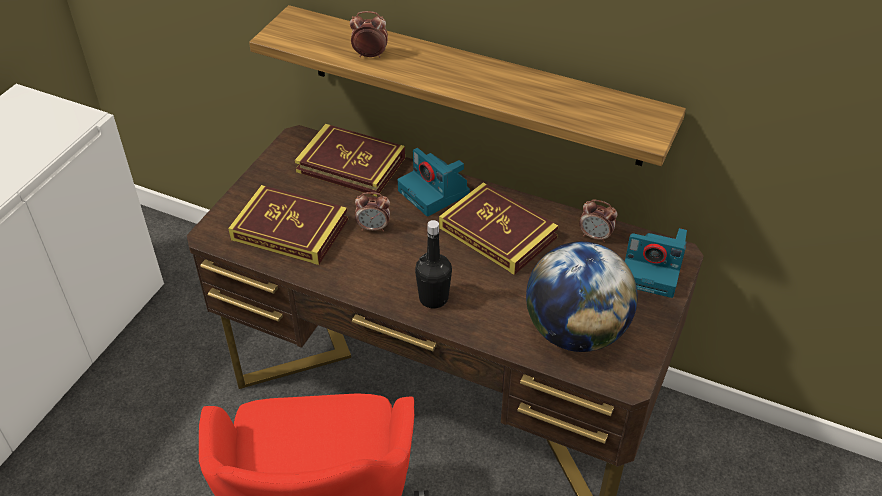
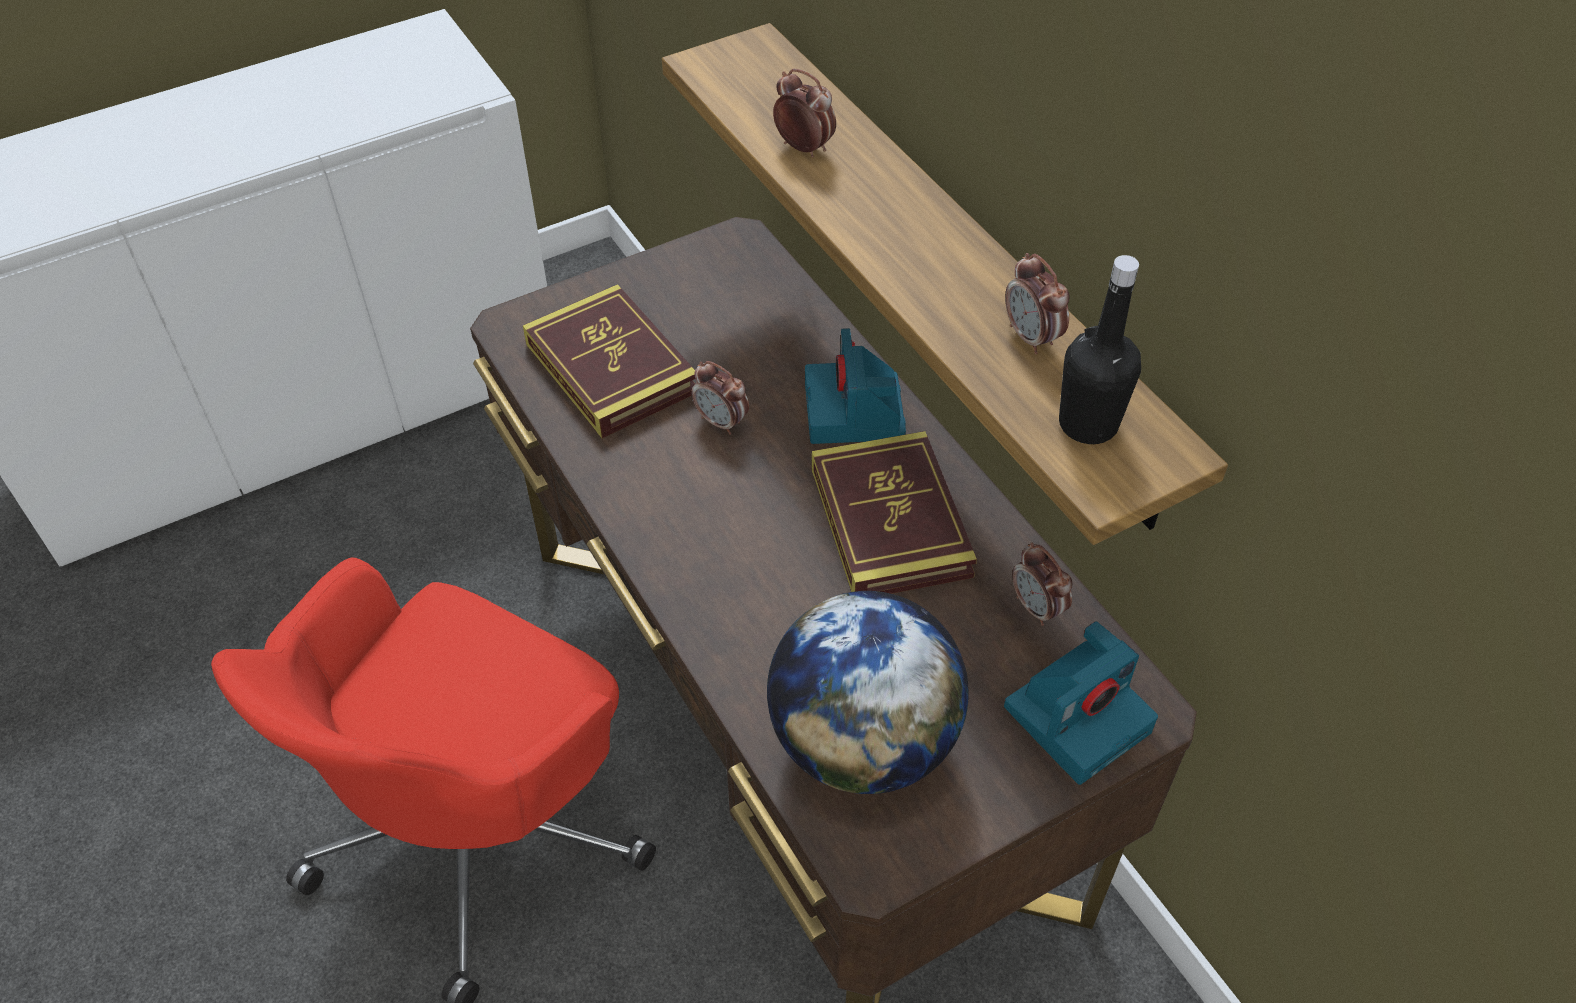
camera: 35 degrees right, 5 degrees up
book [295,124,405,197] -> none
black bottle [415,220,452,309] -> black bottle moved to [1059,255,1141,444]
camera [625,228,687,298] -> camera turned 90 degrees counterclockwise [1004,621,1158,785]
none -> alarm clock [1005,253,1070,354]

